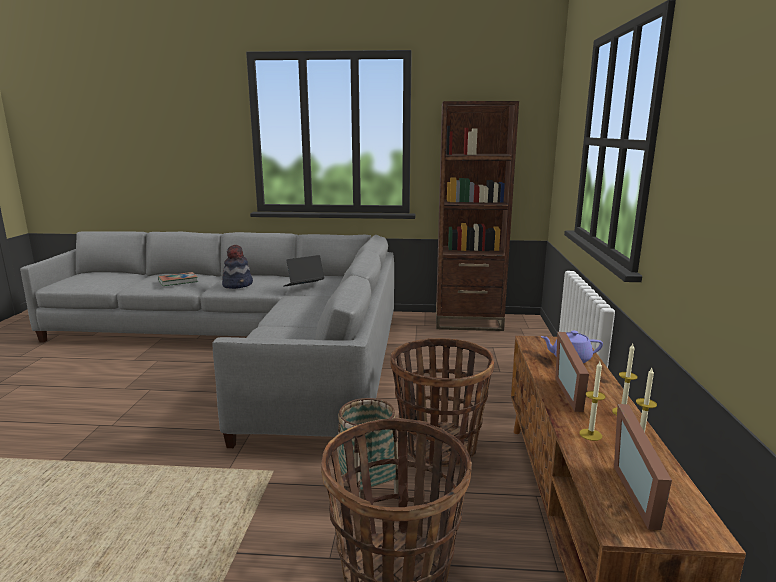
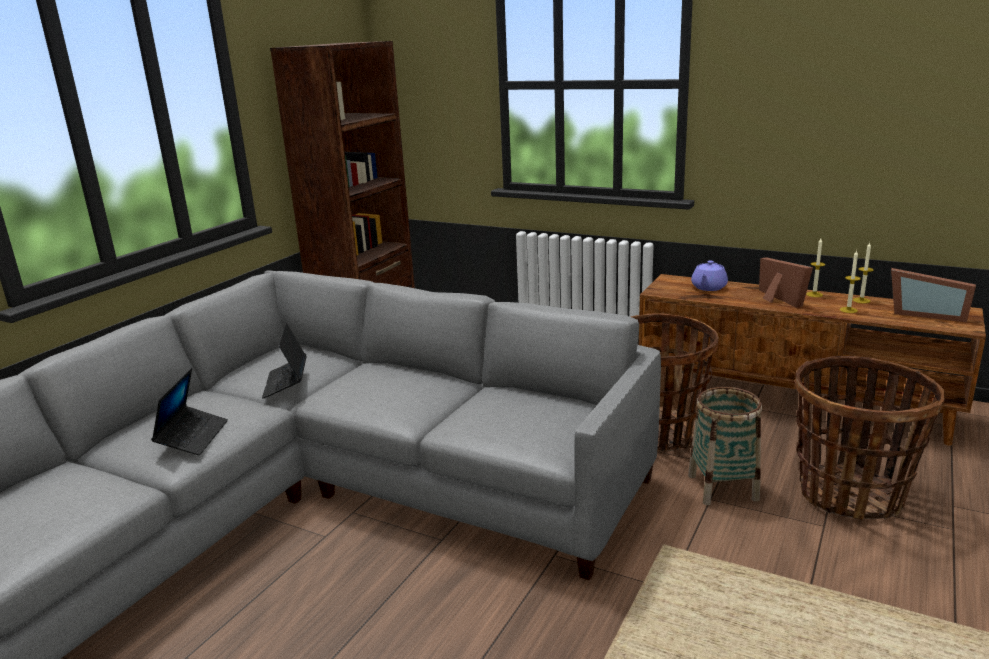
camera: 65 degrees left, 5 degrees up
book [158,272,198,286] -> none
hat [222,245,253,289] -> laptop [151,368,228,455]
picture frame [556,332,589,412] -> picture frame turned 135 degrees counterclockwise [759,257,813,308]

